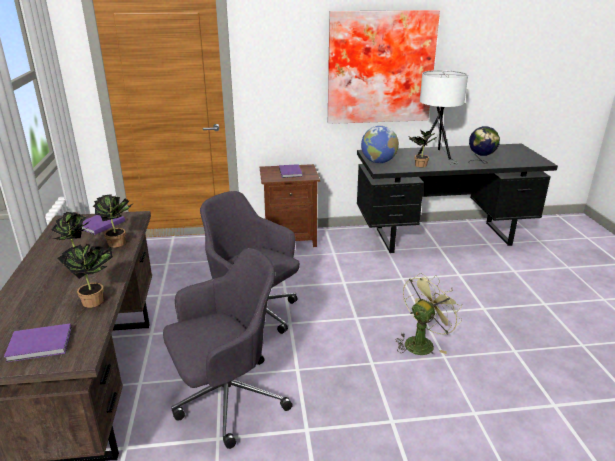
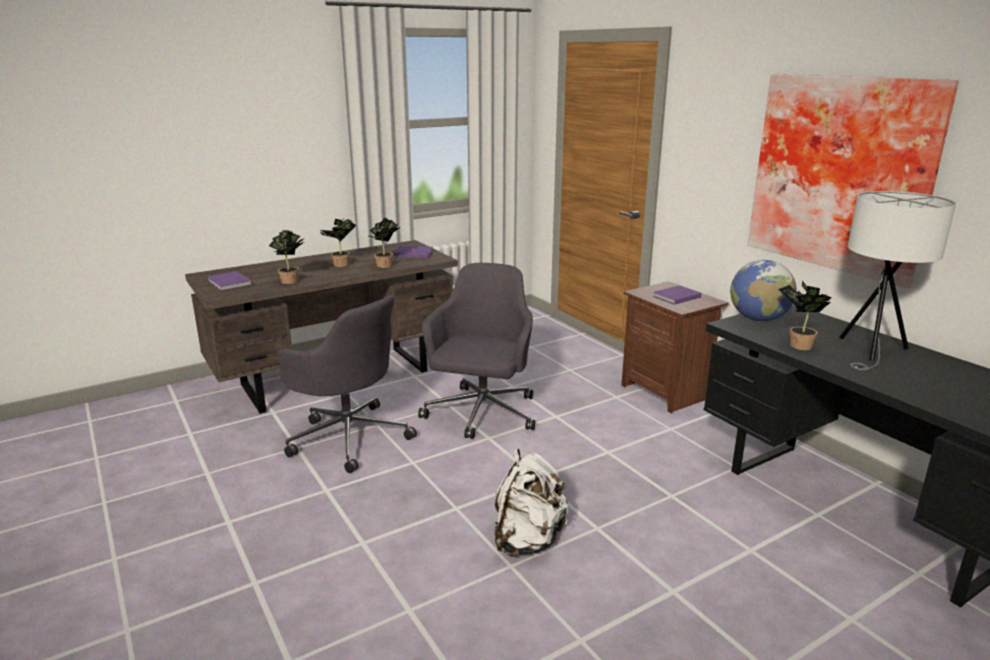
camera: 65 degrees right, 5 degrees down
green fan [395,273,462,355] -> white backpack [495,448,569,557]
globe [469,126,500,164] -> none

